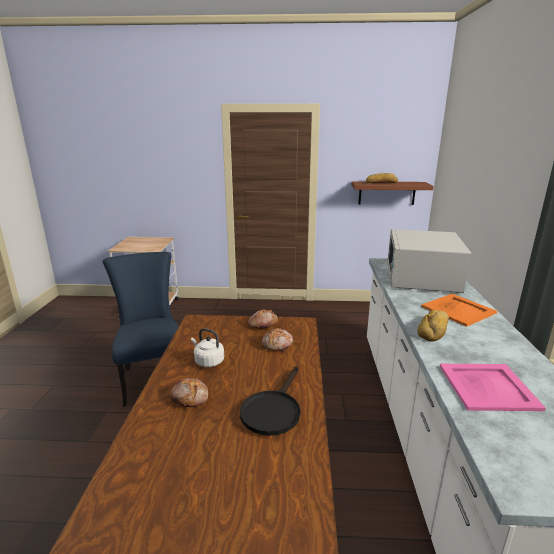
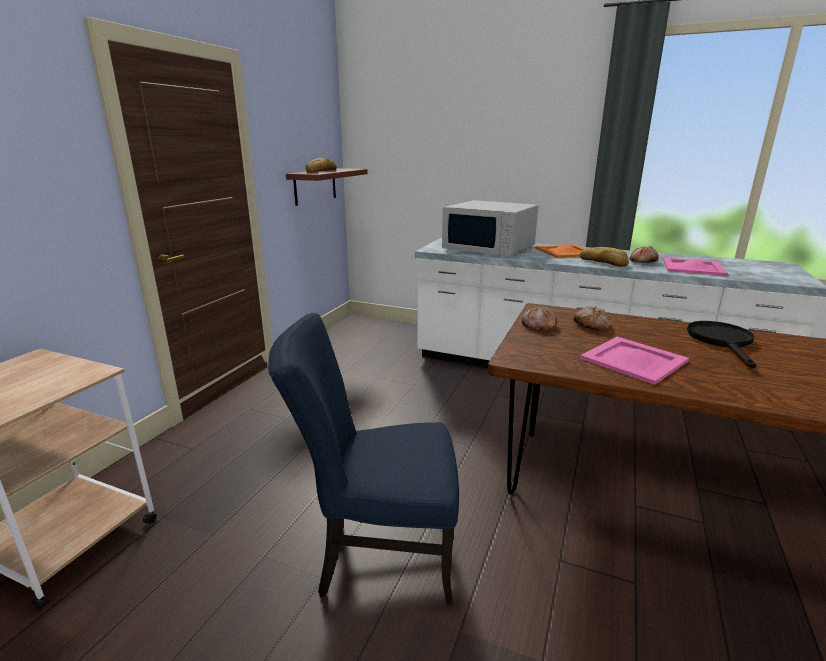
camera: 70 degrees left, 0 degrees up
bread [170,378,208,407] -> bread moved to [629,246,659,263]
white kettle [191,328,224,367] -> pink tray [580,337,689,385]
black frying pan [240,366,300,436] -> black frying pan turned 120 degrees counterclockwise [687,321,757,368]

